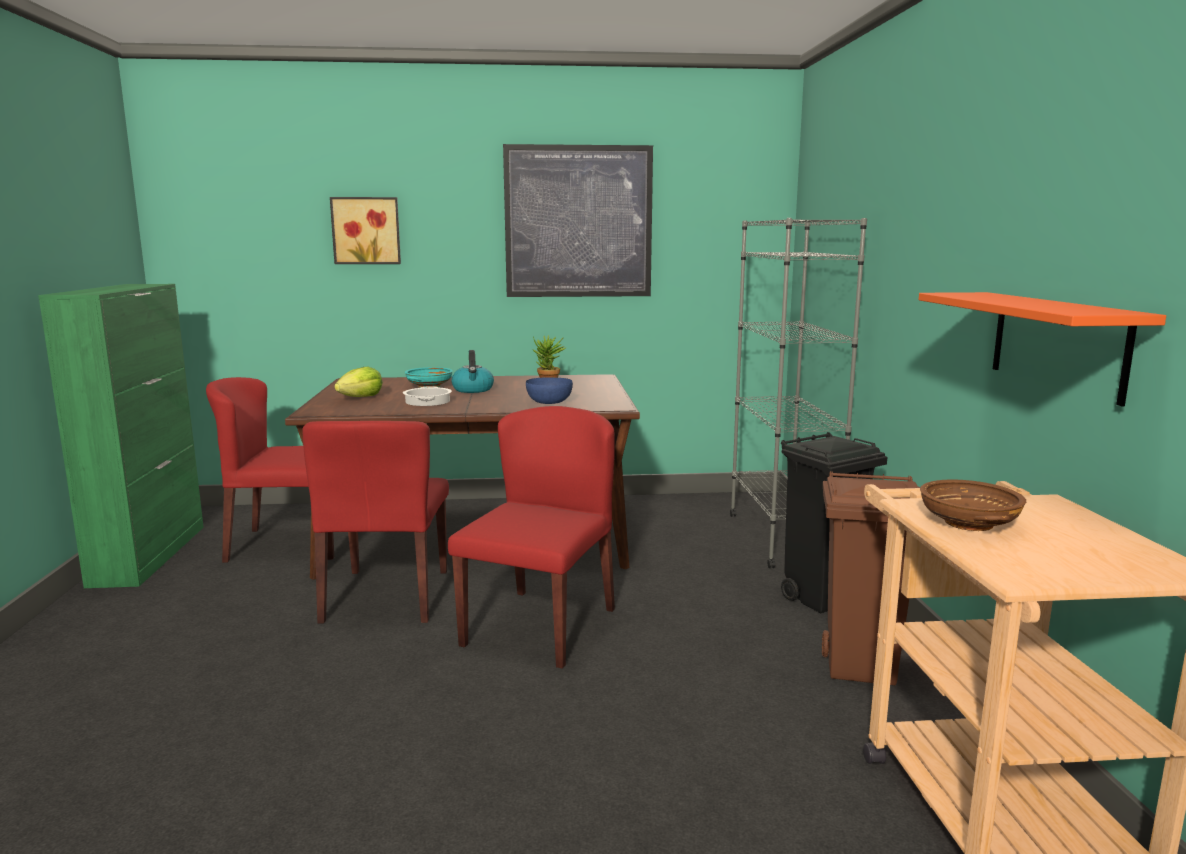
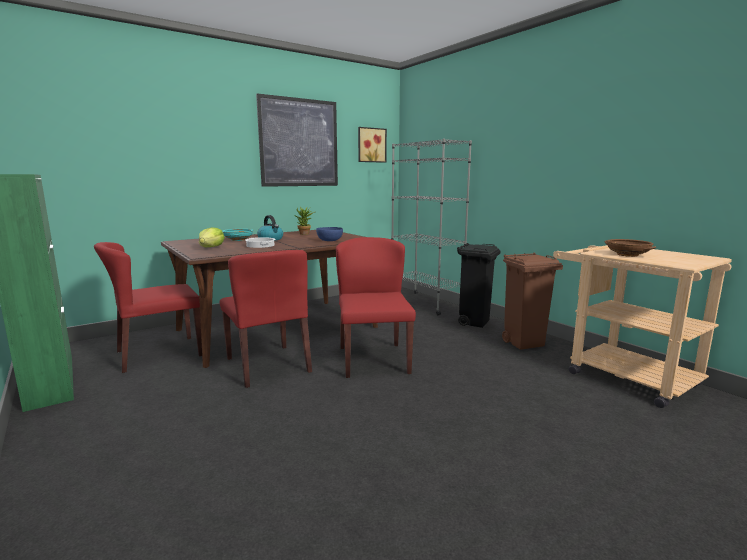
camera: 30 degrees left, 0 degrees up
picture [330,197,401,264] -> picture moved to [358,127,387,163]
orange shelf [919,292,1166,406] -> none

